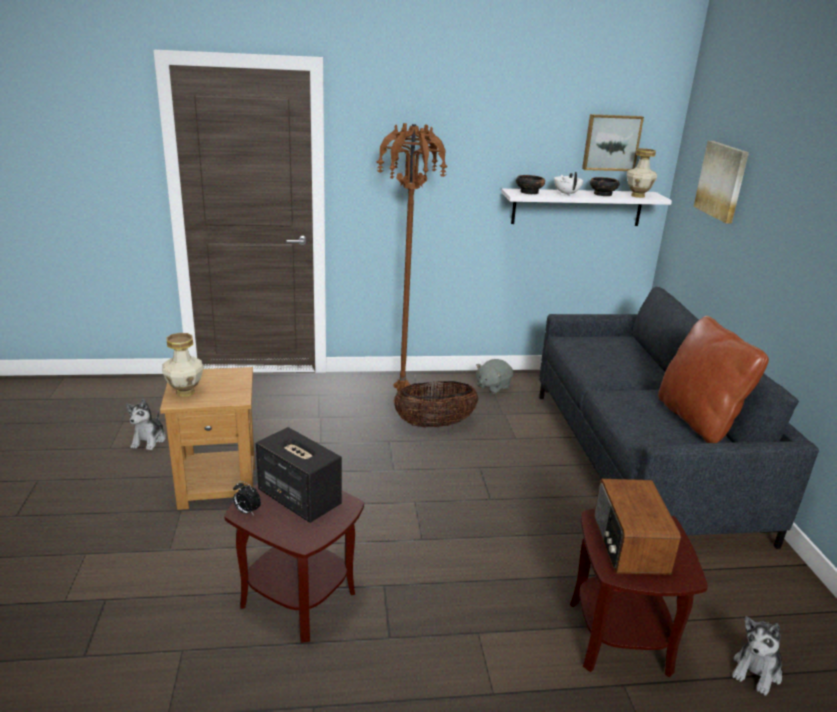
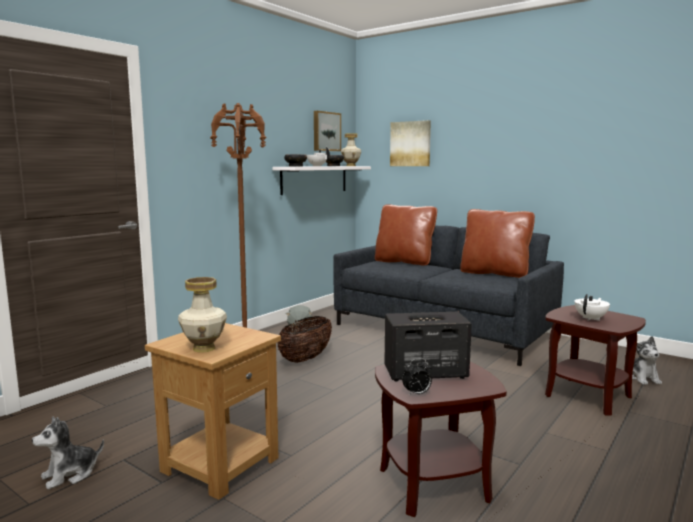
camera: 45 degrees left, 15 degrees down
plush toy [126,399,166,450] -> plush toy turned 90 degrees clockwise [32,416,104,489]
radio [594,479,681,575] -> white teapot [575,294,610,321]
none -> brown pillow [375,204,437,266]

